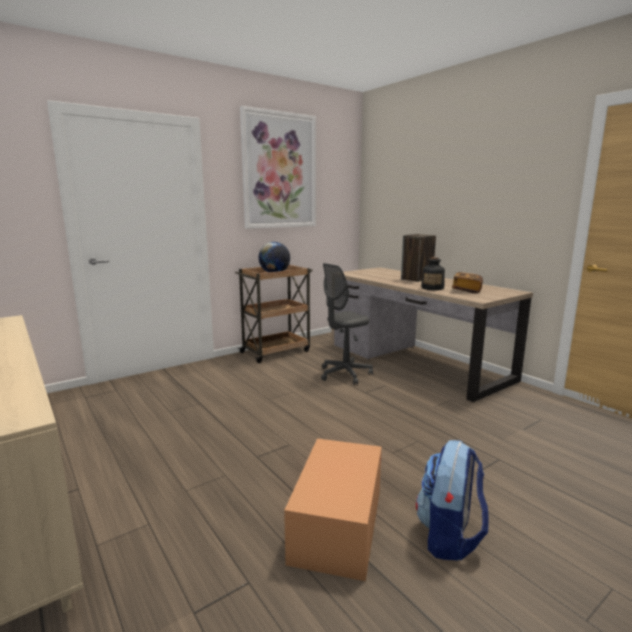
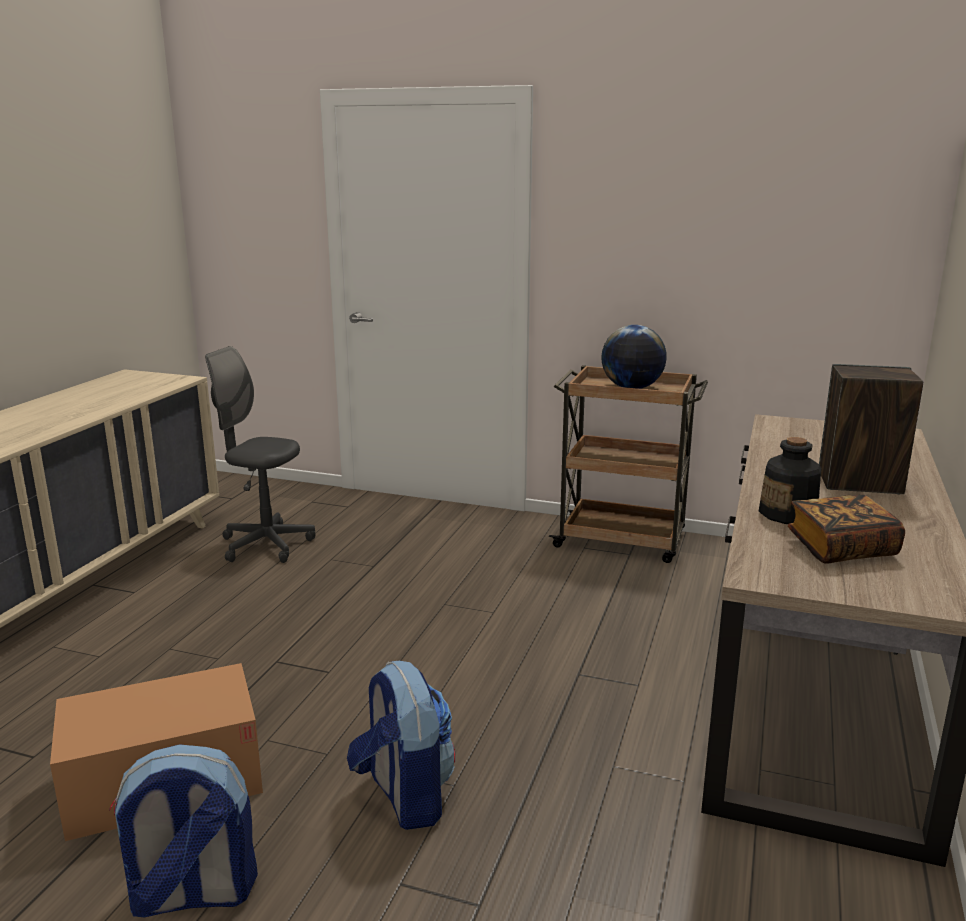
camera: 55 degrees right, 5 degrees up
picture [240,106,316,229] -> none
grey office chair [321,263,373,385] -> grey office chair moved to [205,346,315,563]
none -> backpack [347,661,455,830]

